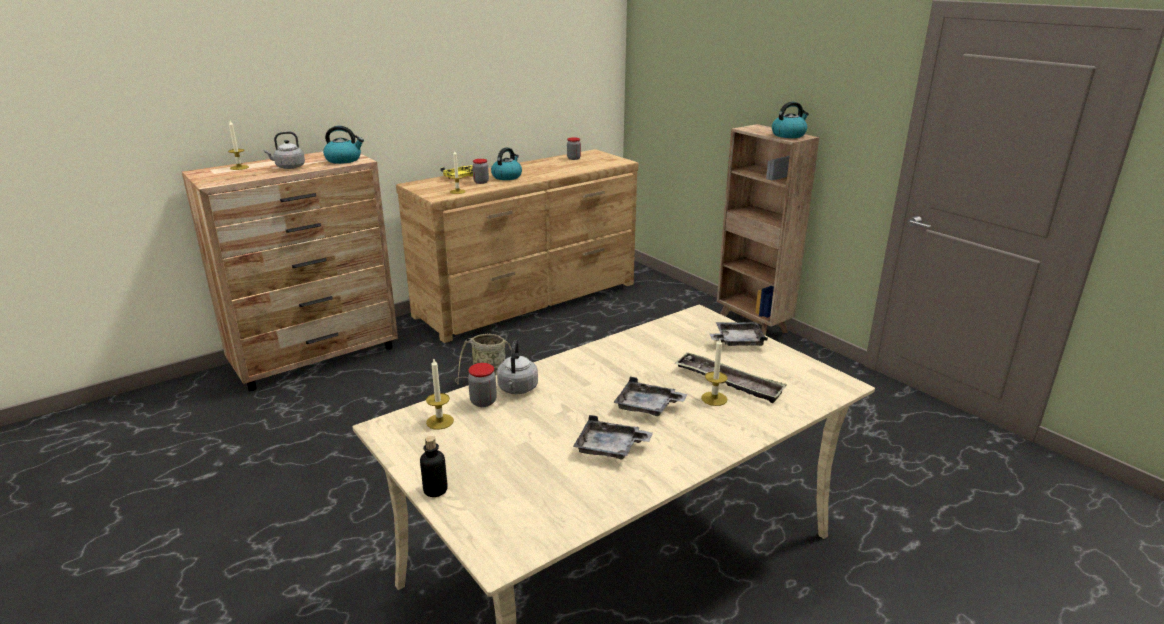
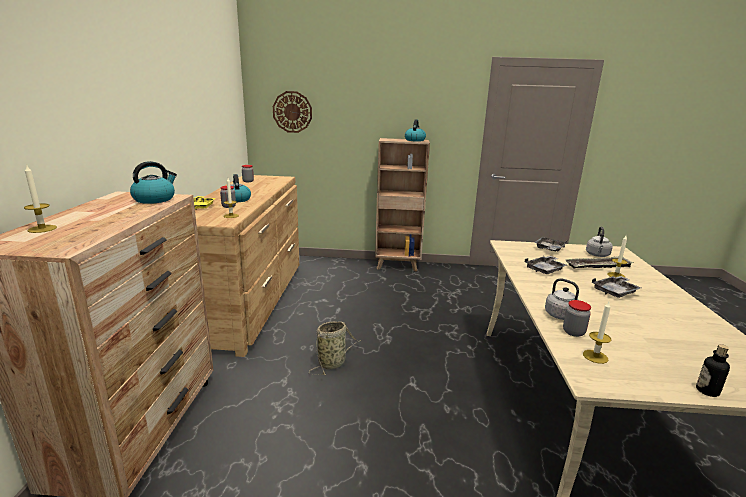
camera: 50 degrees left, 5 degrees down
grey kettle [264,131,305,169] -> grey kettle moved to [586,227,613,257]
grey tray [573,415,653,459] -> grey tray moved to [525,256,567,274]
none -> wall clock [273,91,312,133]

